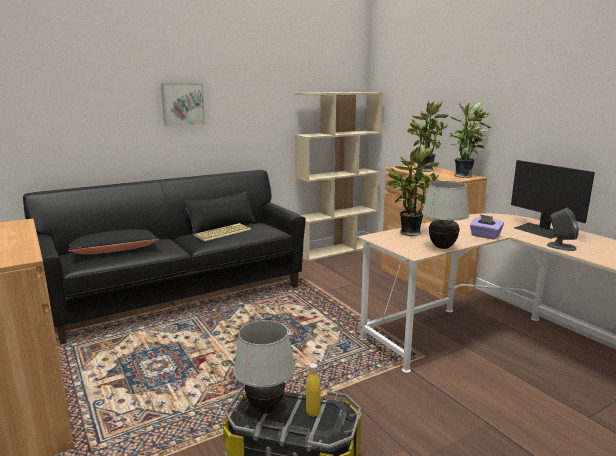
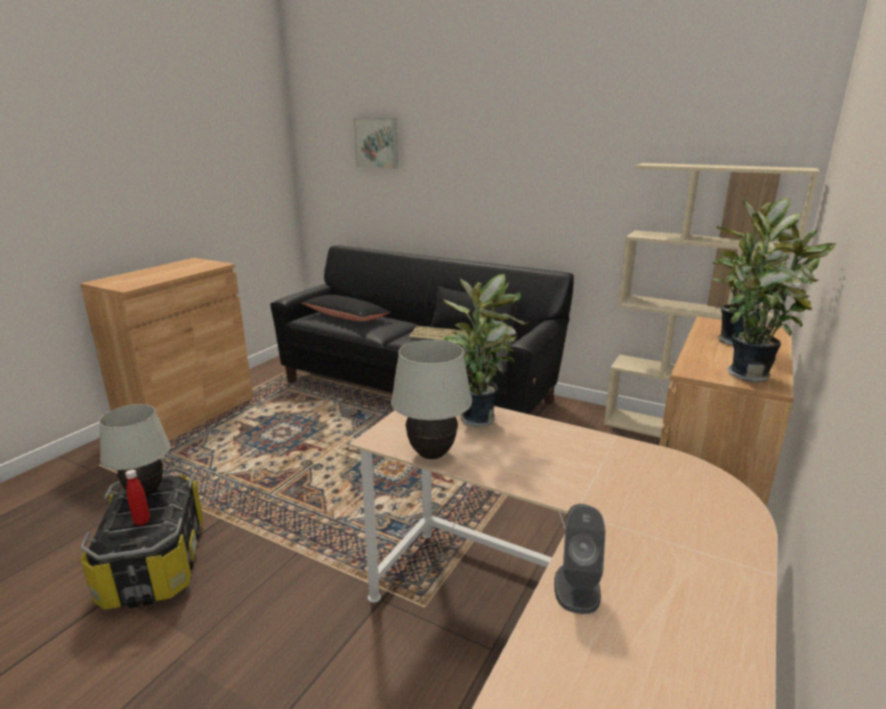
camera: 60 degrees right, 5 degrees up
picture [161,83,206,127] -> picture moved to [354,118,398,169]
yellow bottle [306,363,321,417] -> red bottle [125,469,150,526]
purple tissue box [470,214,504,240] -> none
monitor [511,160,595,239] -> none

